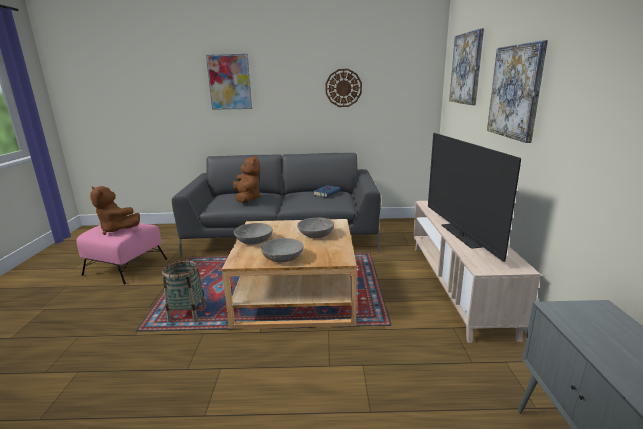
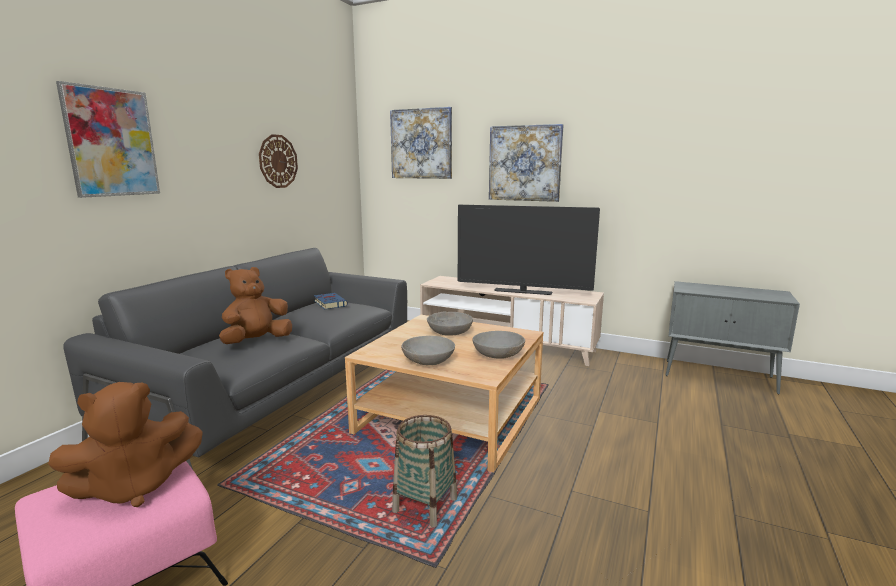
camera: 65 degrees left, 5 degrees down
brown plush toy [233,155,261,203] -> brown plush toy turned 60 degrees counterclockwise [219,267,292,344]

